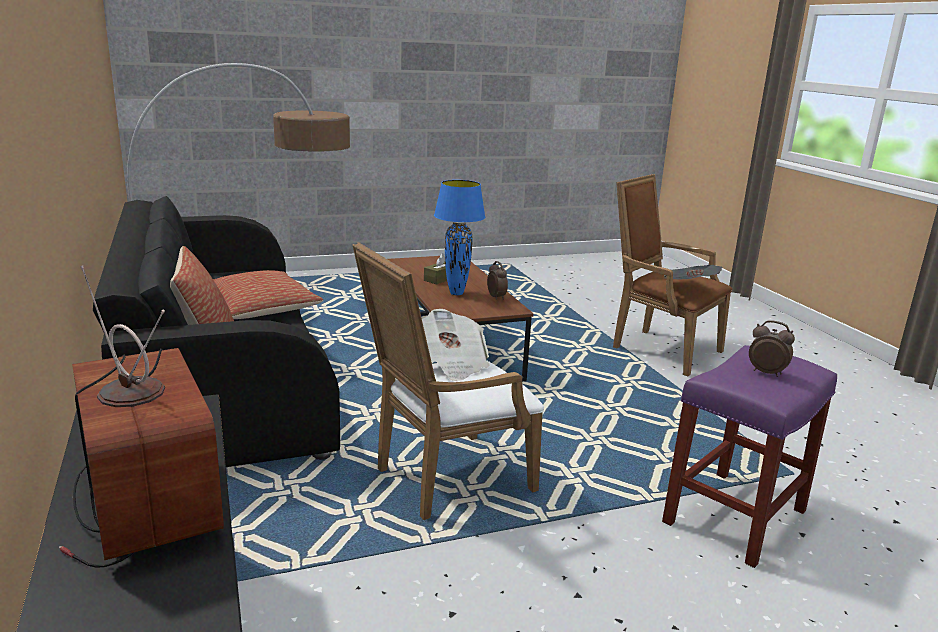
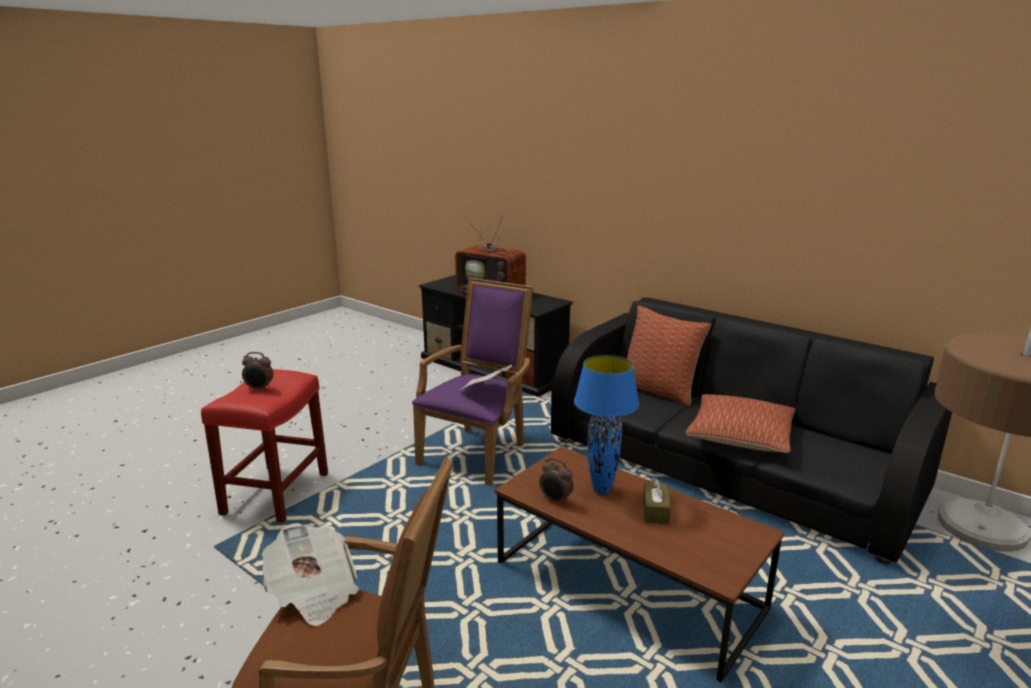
camera: 150 degrees right, 0 degrees up
white armchair [352,242,544,520] -> purple armchair [412,278,533,486]
purple stool [662,345,837,568] -> red stool [201,369,328,523]

